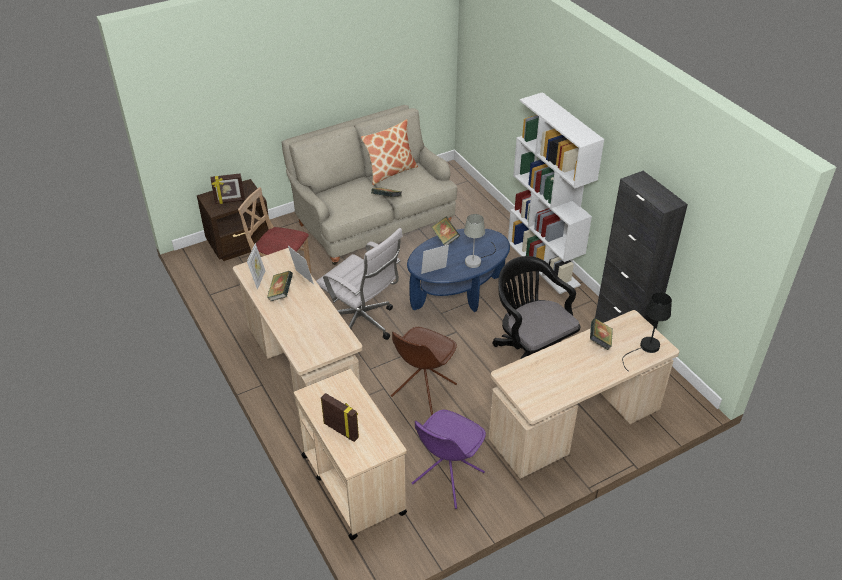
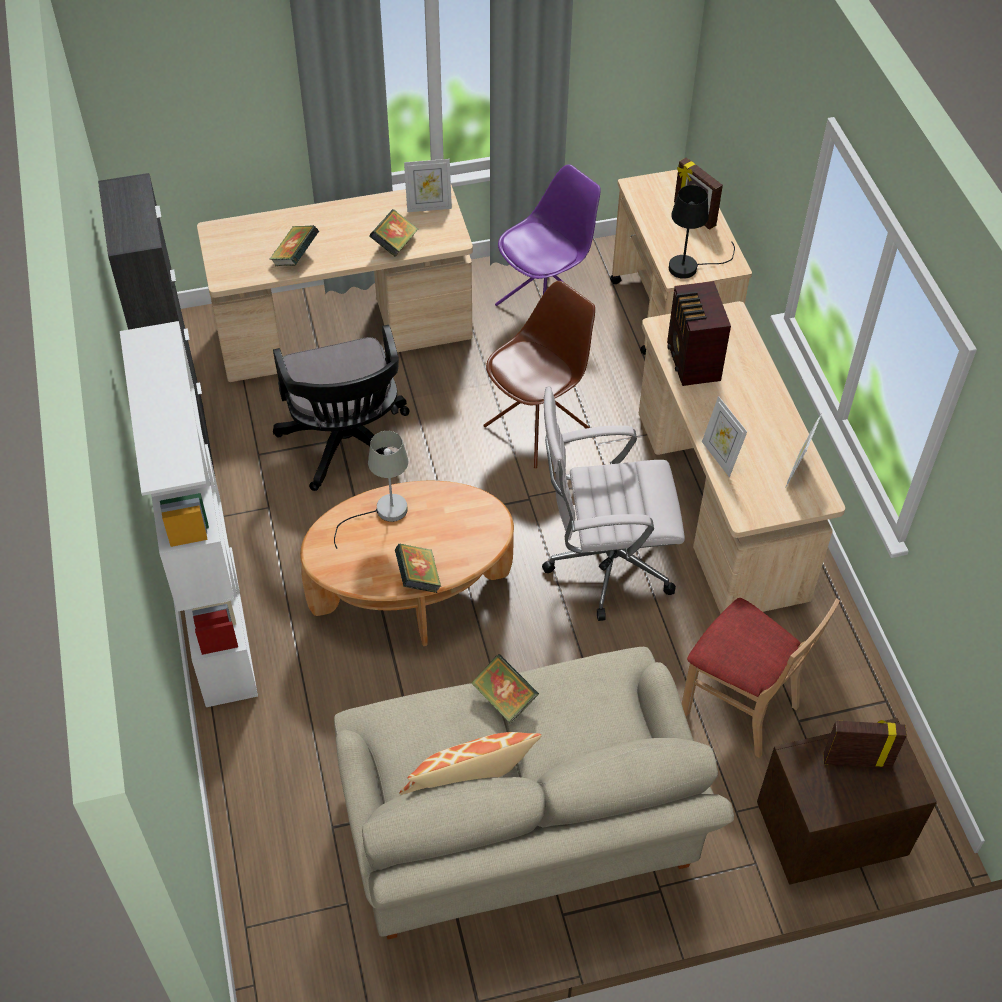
camera: 165 degrees left, 10 degrees up
book [267,271,293,301] -> book moved to [370,209,418,257]
white office chair [316,228,403,340] -> white office chair turned 60 degrees counterclockwise [542,386,685,621]
blue coffee table [407,229,510,312] -> brown coffee table [300,481,514,646]
picture frame [421,245,449,274] -> picture frame moved to [404,159,452,212]
black table lamp [622,292,672,372] -> black table lamp moved to [669,185,735,279]
none -> radio [667,281,731,386]

